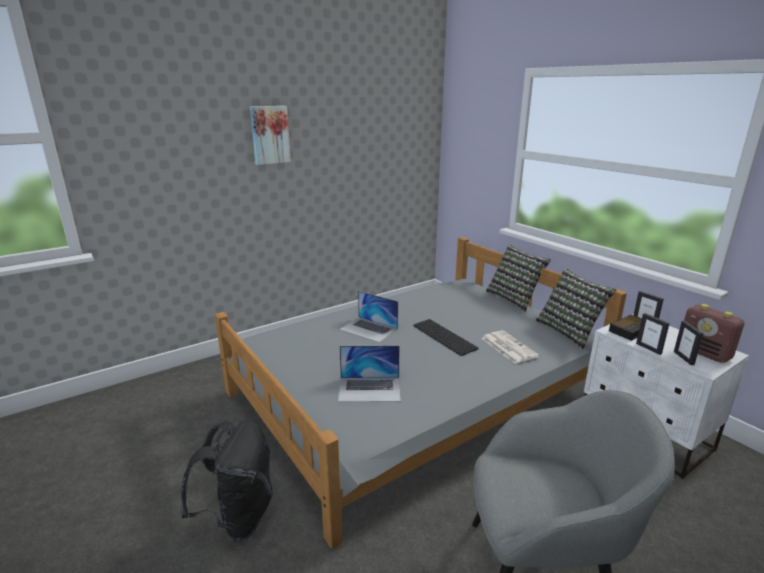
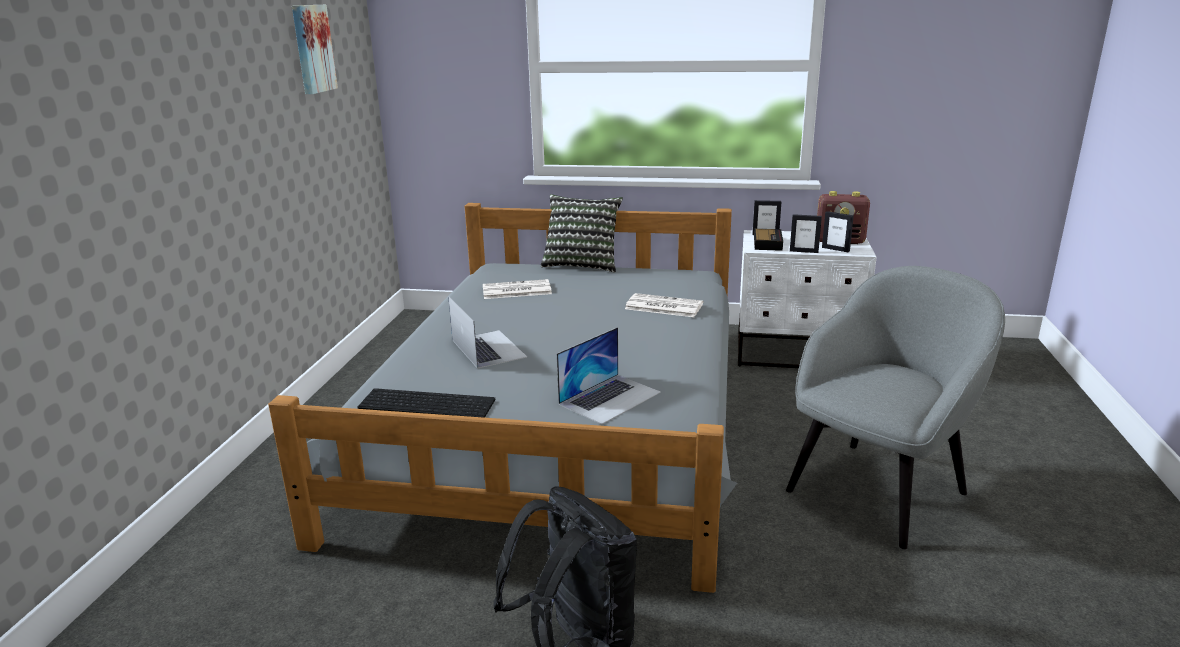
camera: 45 degrees left, 0 degrees up
picture [250,106,291,165] -> picture moved to [292,5,338,94]
laptop [340,291,398,343] -> laptop turned 105 degrees counterclockwise [448,296,527,369]
keyboard [413,319,479,356] -> keyboard moved to [357,388,495,418]
pillow [536,268,616,349] -> none
none -> newspaper [483,279,552,299]

